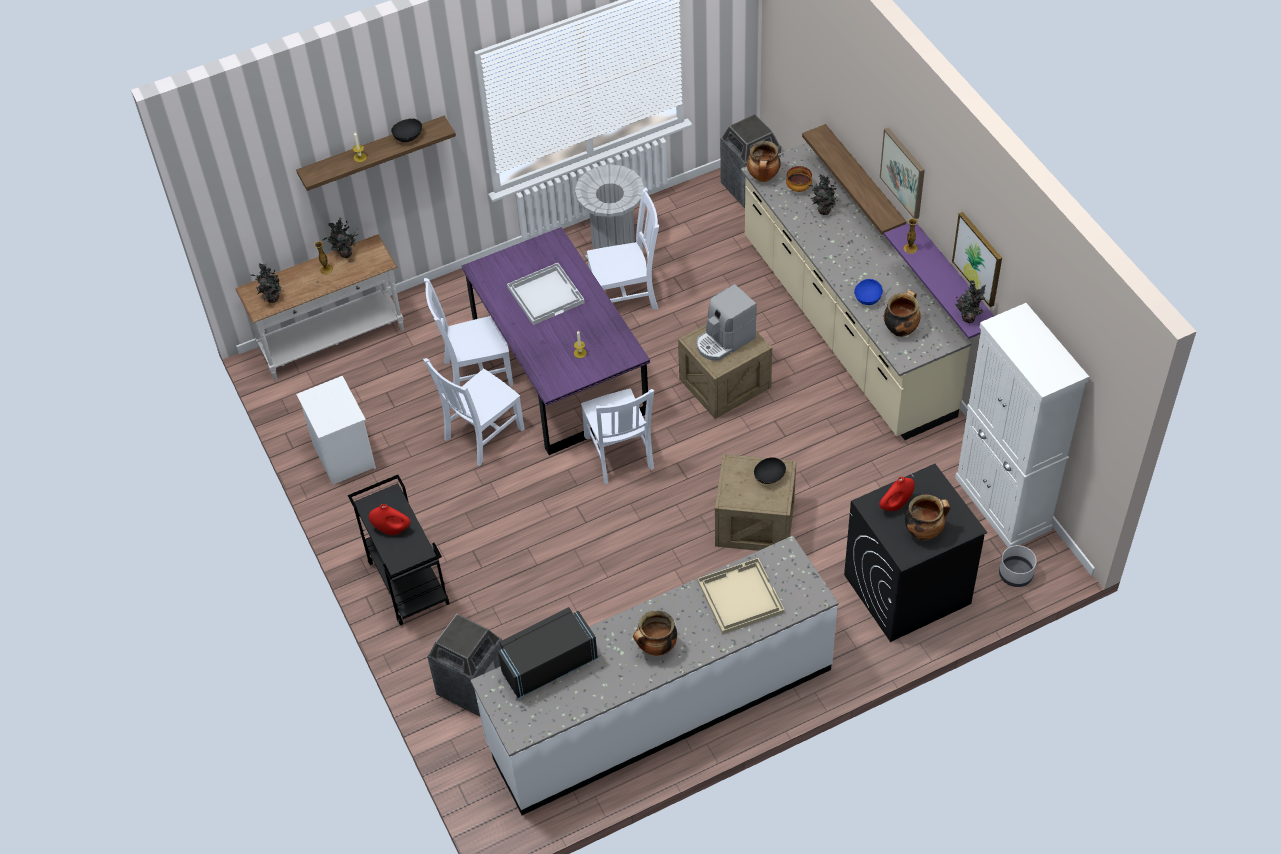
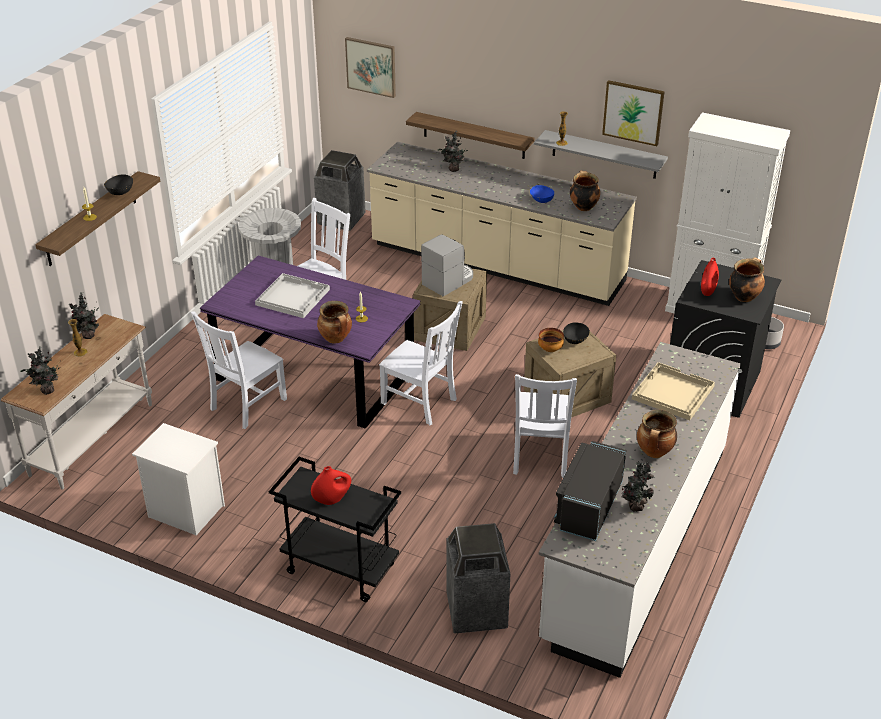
camera: 40 degrees left, 15 degrees down
white chair [423,358,525,466] -> white chair moved to [513,374,577,478]
coffee machine [697,284,757,361] -> coffee machine turned 150 degrees counterclockwise [421,234,473,296]
cooking pot [747,141,781,182] -> cooking pot moved to [317,301,352,344]
bowl [786,166,812,192] -> bowl moved to [538,328,564,352]
picture [880,128,925,219] -> picture moved to [345,37,396,98]
purple shelf [884,223,994,339] -> grey shelf [534,130,668,179]
potted plant [954,280,986,323] -> potted plant moved to [621,461,654,512]

